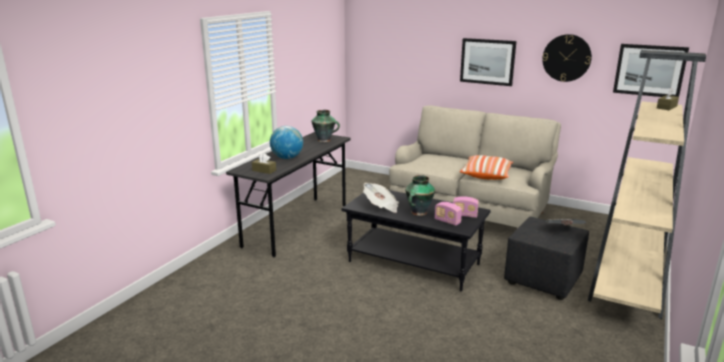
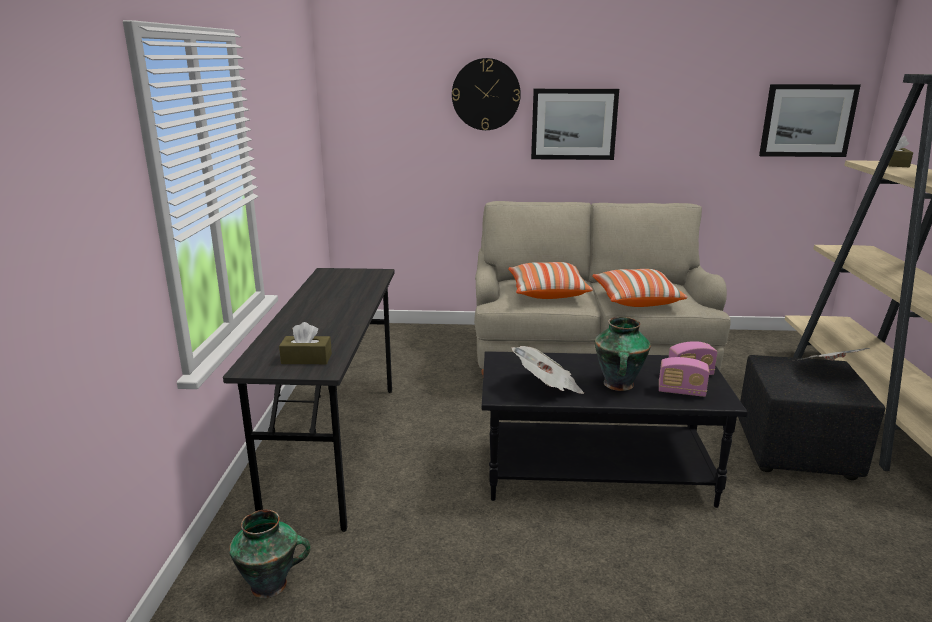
camera: 25 degrees left, 0 degrees up
globe [270,126,303,159] -> none
vase [311,110,340,142] -> vase moved to [229,510,311,598]
wall clock [542,34,592,82] -> wall clock moved to [452,58,521,130]
none -> pillow [508,262,593,299]

